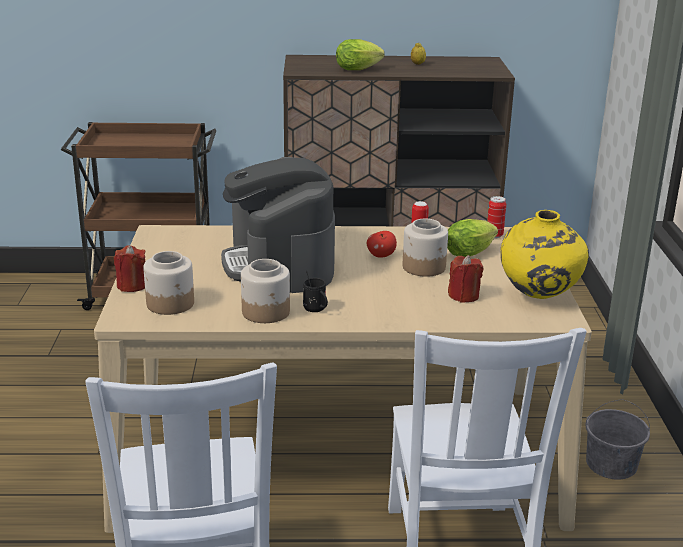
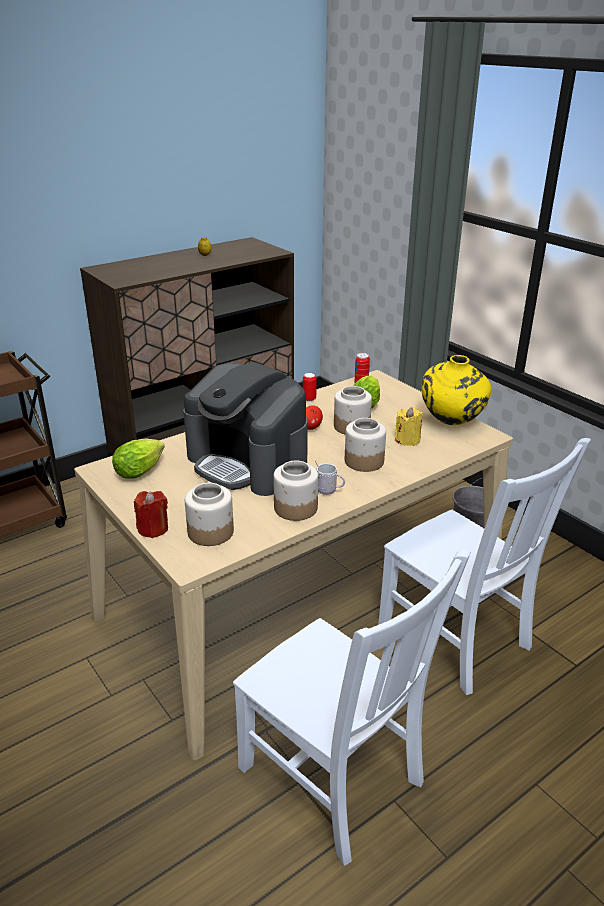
camera: 35 degrees left, 5 degrees up
black mug [303,271,328,312] -> white mug [315,461,345,495]
lettuce [336,39,385,70] -> lettuce moved to [112,438,165,479]
red candle [448,255,483,303] -> yellow candle [395,407,423,446]
none -> jar [345,418,386,472]

